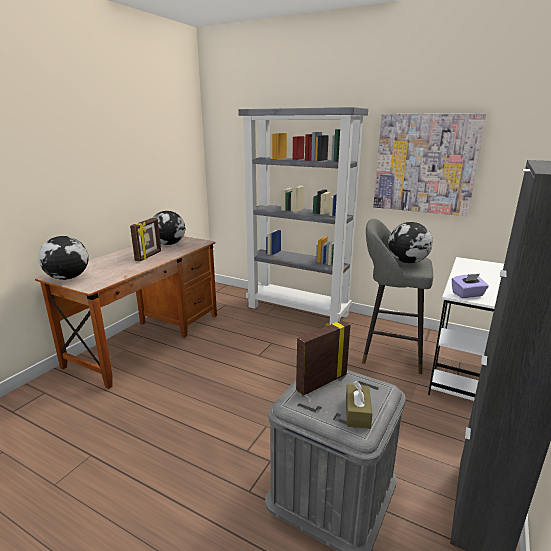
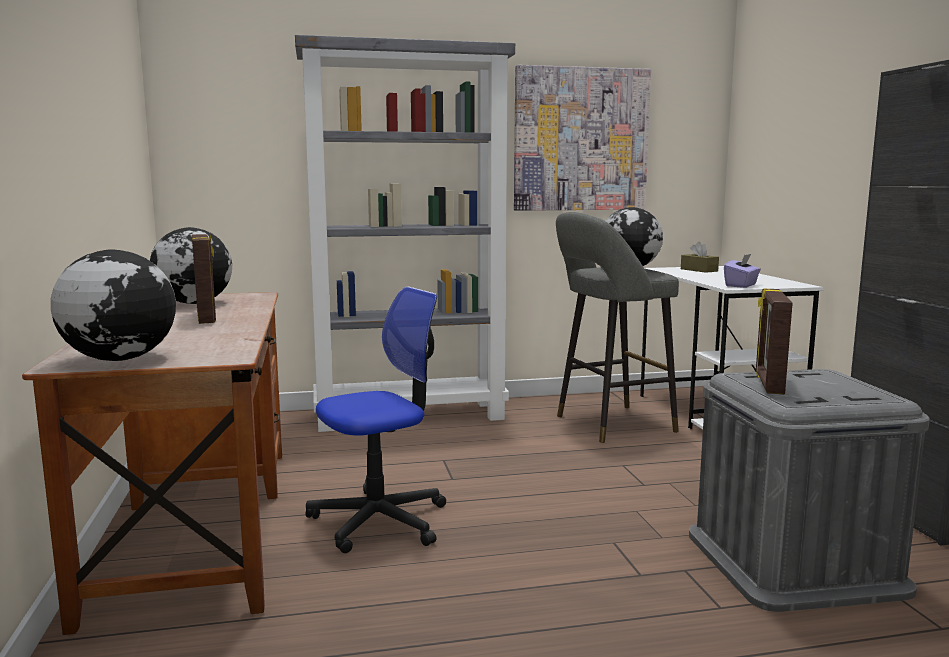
camera: 40 degrees left, 10 degrees down
brown tissue box [346,381,373,429] -> brown tissue box moved to [681,242,719,273]
none -> office chair [306,287,446,553]

